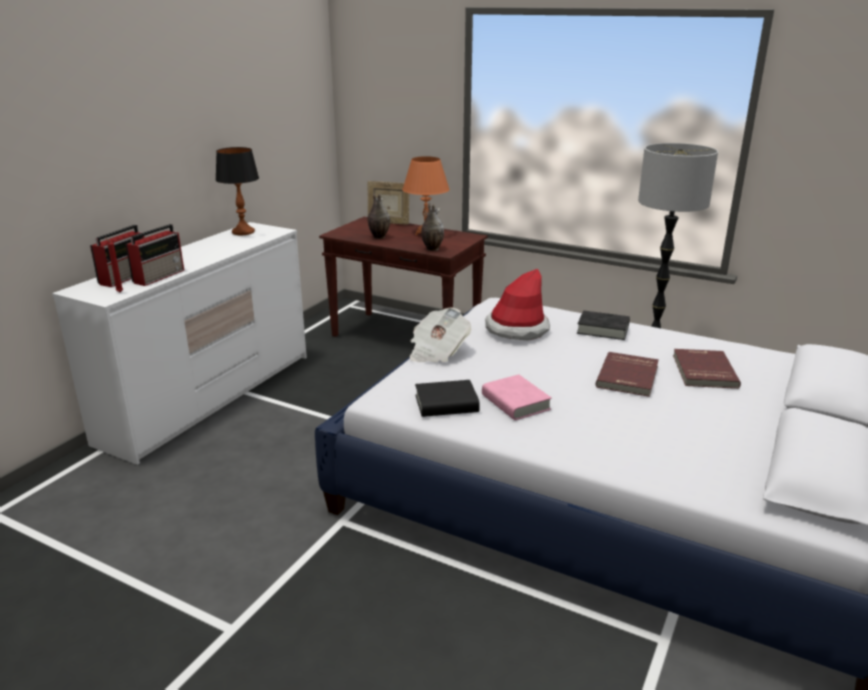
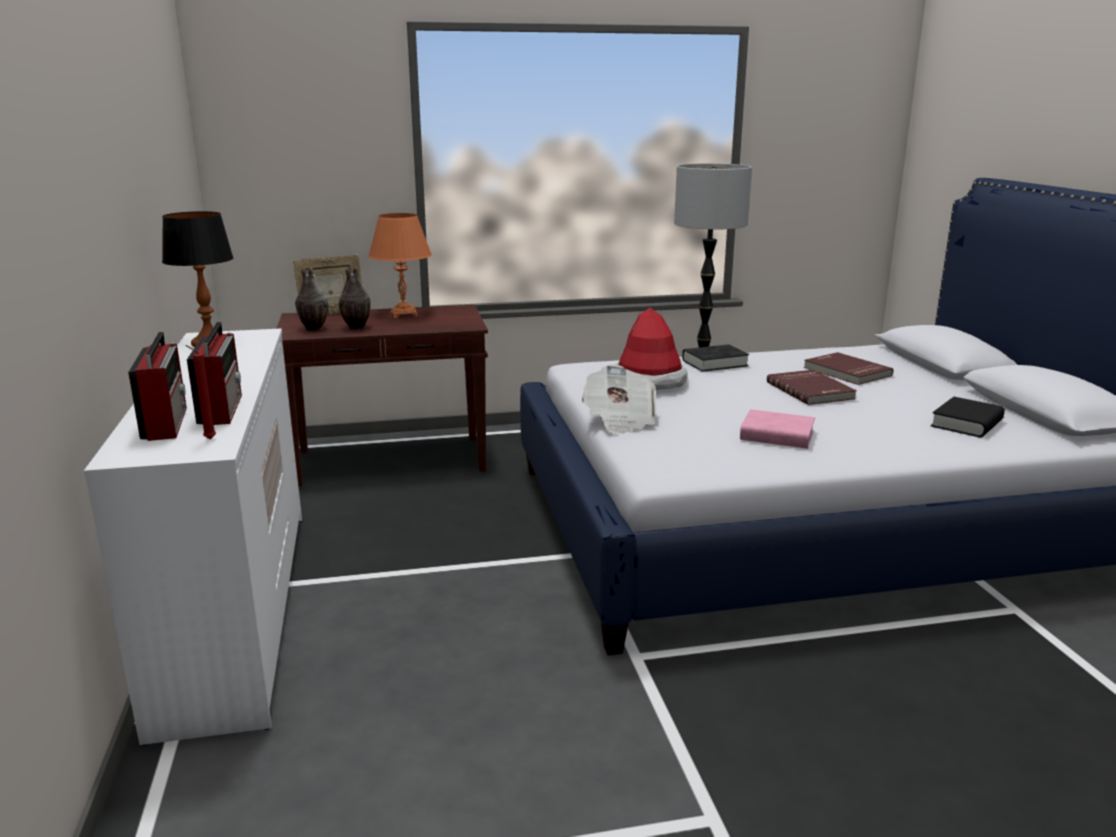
camera: 40 degrees left, 5 degrees down
black book [415,380,480,417] -> black book moved to [931,397,1005,437]
vase [421,203,444,251] -> vase moved to [295,268,329,331]

